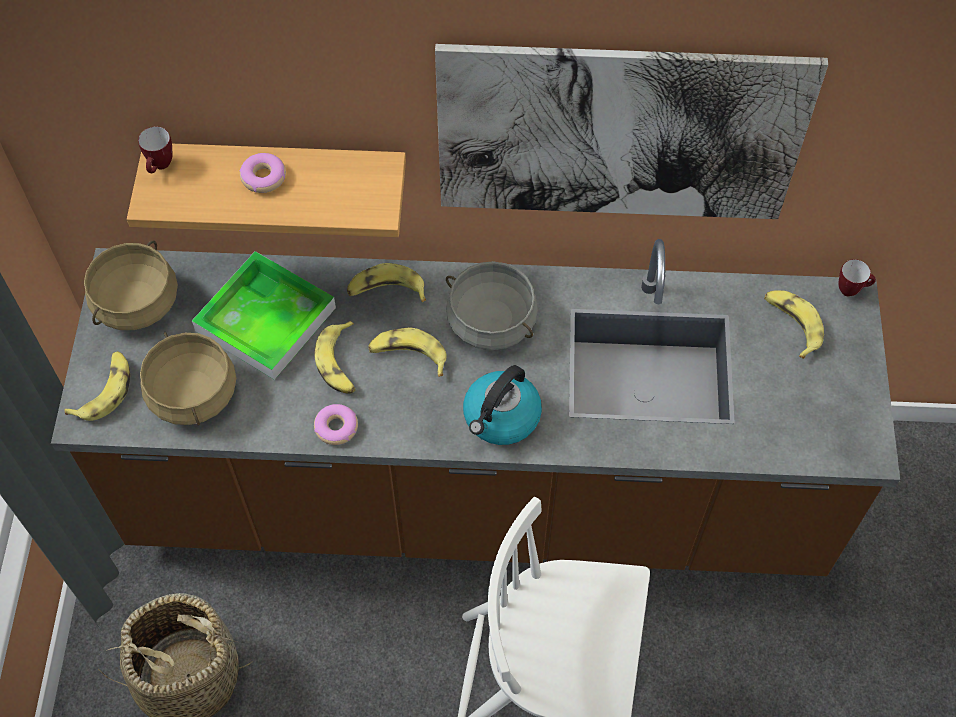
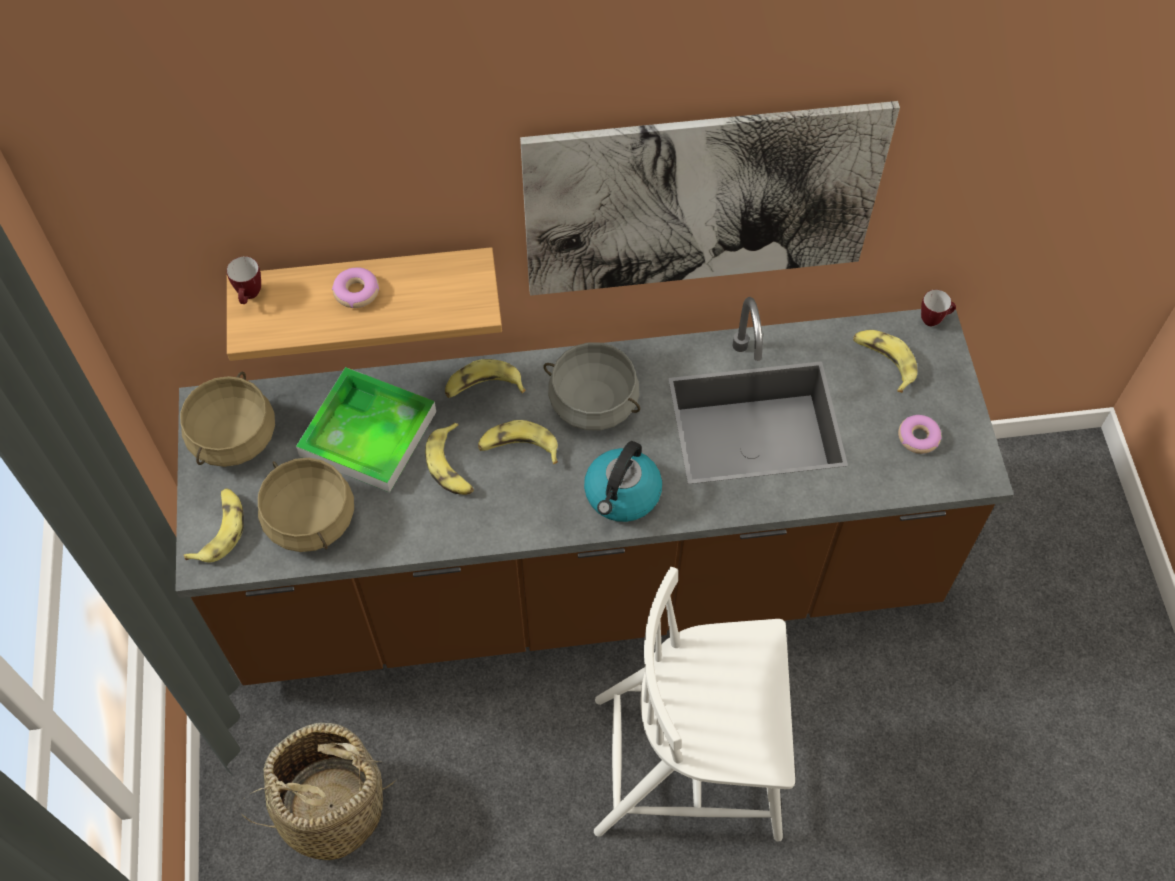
camera: 10 degrees left, 0 degrees up
donut [314,404,358,445] -> donut moved to [898,415,941,454]

